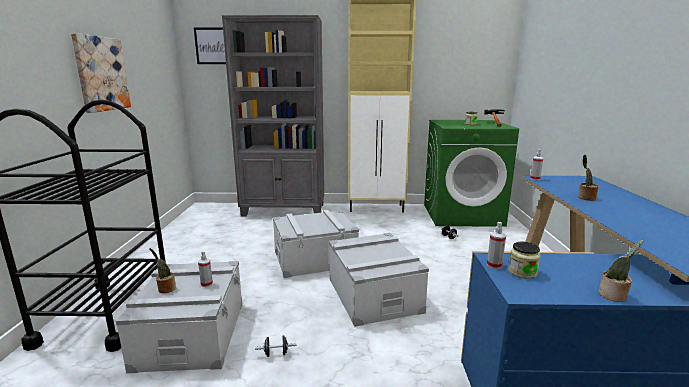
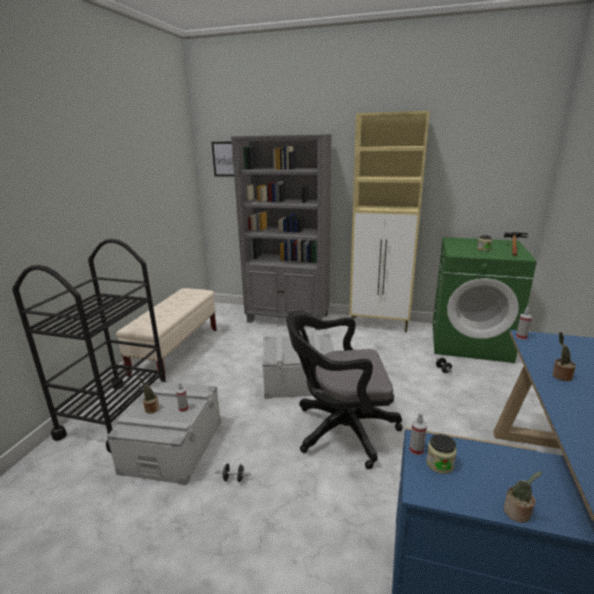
camera: 15 degrees right, 5 degrees up
picture [71,33,131,113] -> none
grey storage box [329,233,429,327] -> black office chair [286,310,403,469]
none -> beige bench [116,288,217,380]

